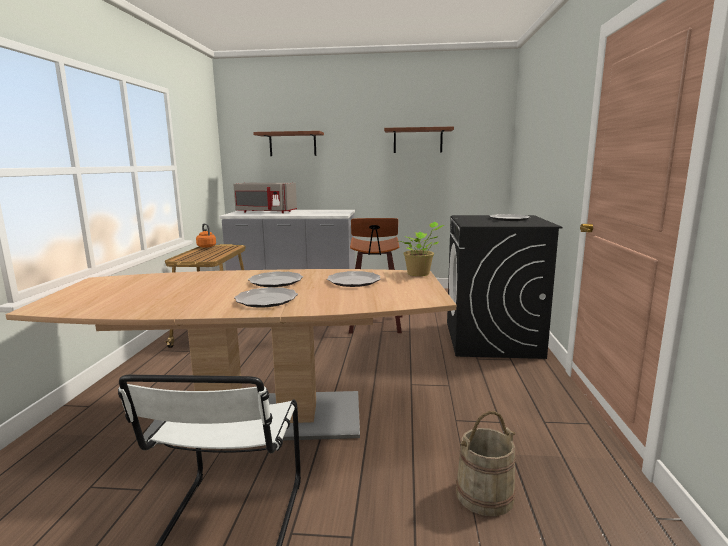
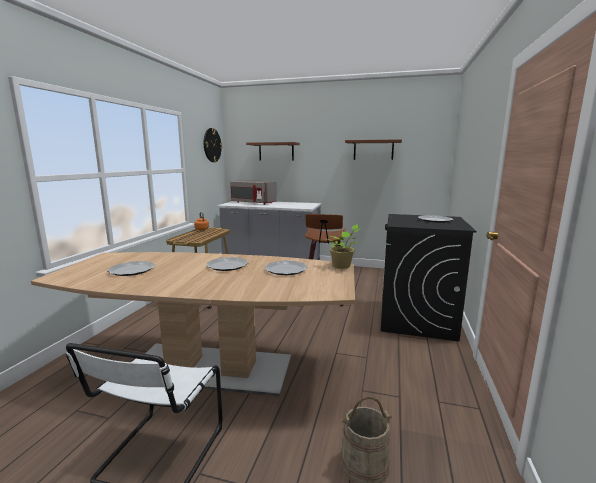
camera: 10 degrees right, 0 degrees up
plate [234,287,298,308] -> plate moved to [107,261,155,276]
none -> wall clock [204,128,222,162]

